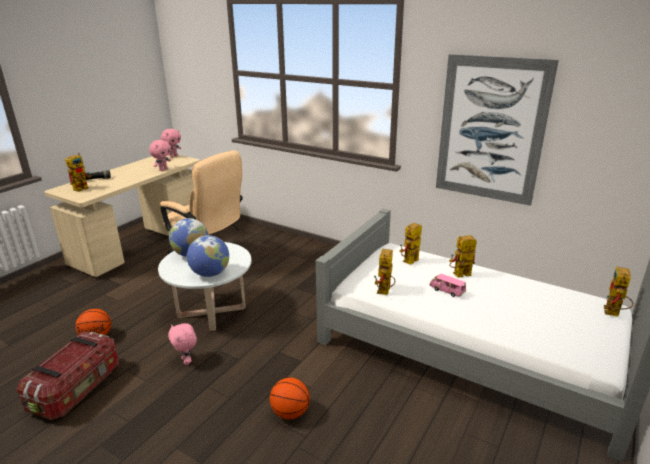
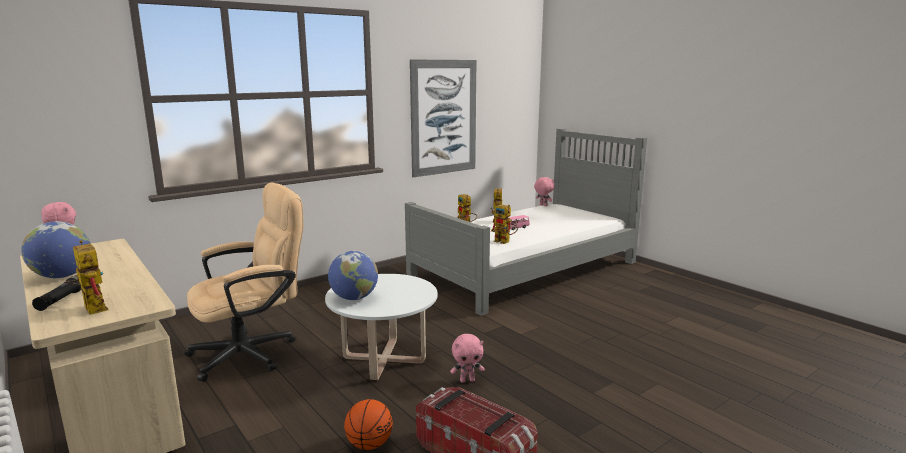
camera: 70 degrees left, 10 degrees down
pink plush toy [149,140,171,171] -> pink plush toy moved to [534,177,554,206]
globe [187,235,229,277] -> globe moved to [21,221,90,278]
basketball [270,378,310,419] -> none
toy robot [604,267,634,317] -> none

